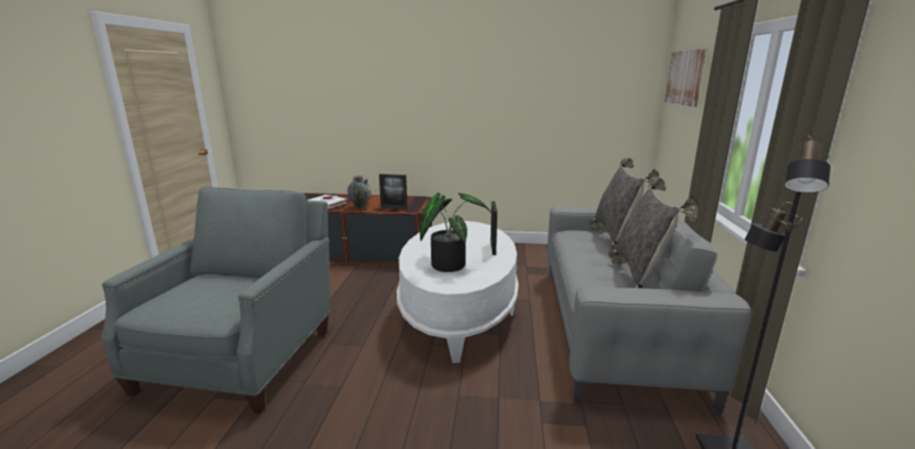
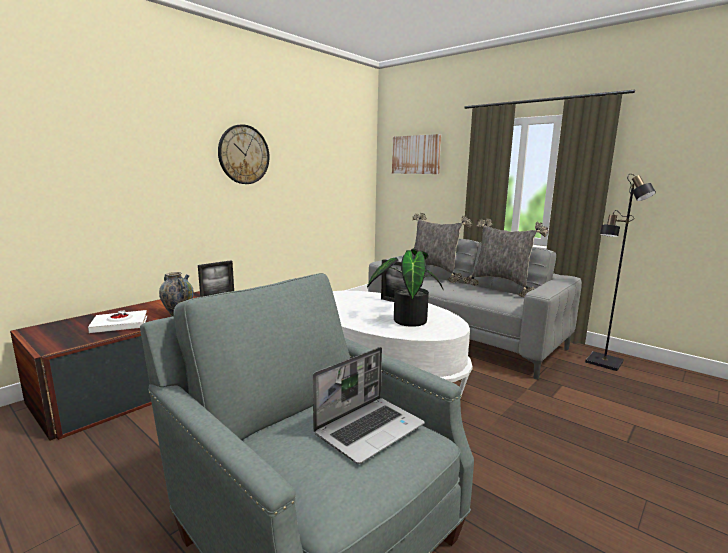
camera: 55 degrees left, 5 degrees down
none -> wall clock [218,124,270,184]
none -> laptop [313,347,425,464]

